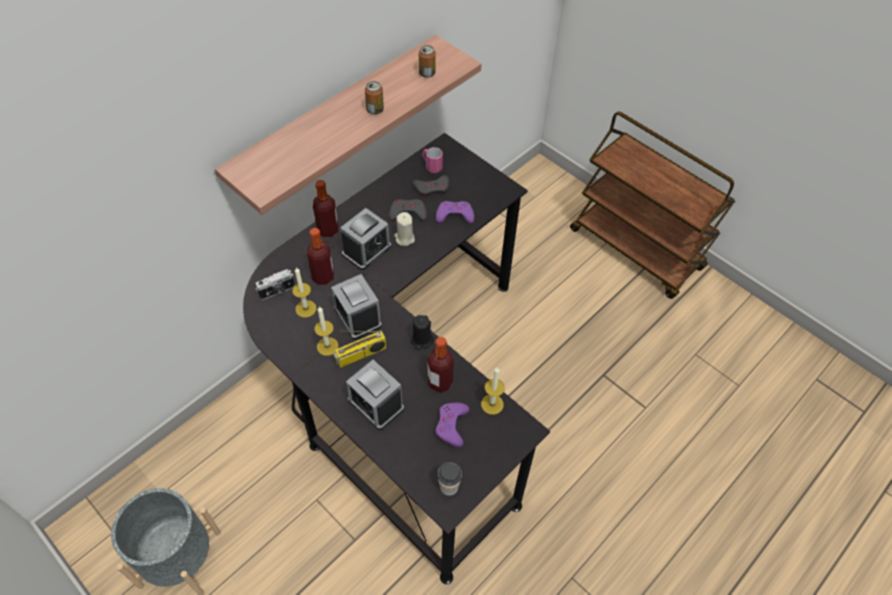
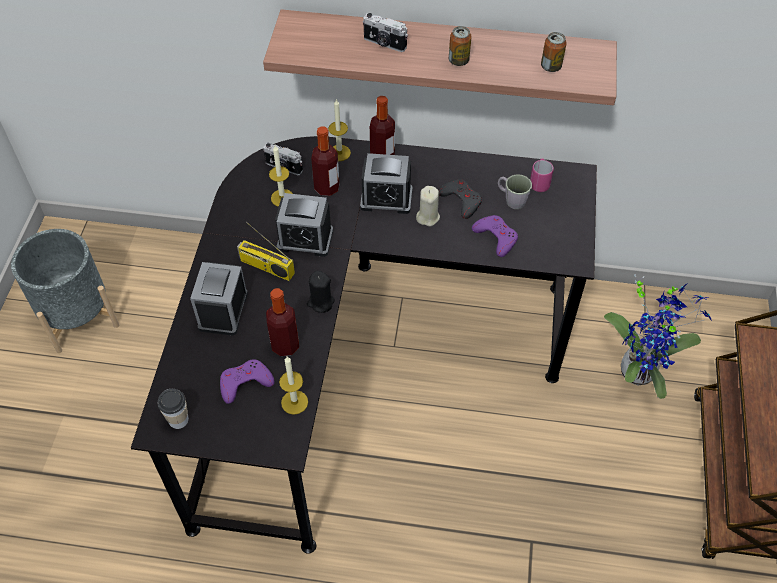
camera: 55 degrees right, 0 degrees up
candle [314,306,339,356] -> candle moved to [328,99,351,161]
alarm clock [331,274,382,340] -> alarm clock turned 105 degrees counterclockwise [275,193,333,257]
grey game controller [412,175,449,198] -> grey mug [498,174,532,209]
none -> camera [363,13,408,52]
none -> potted plant [604,274,711,399]

